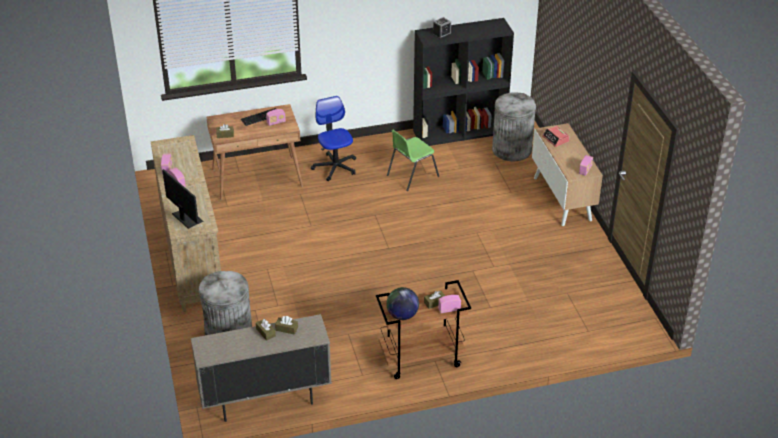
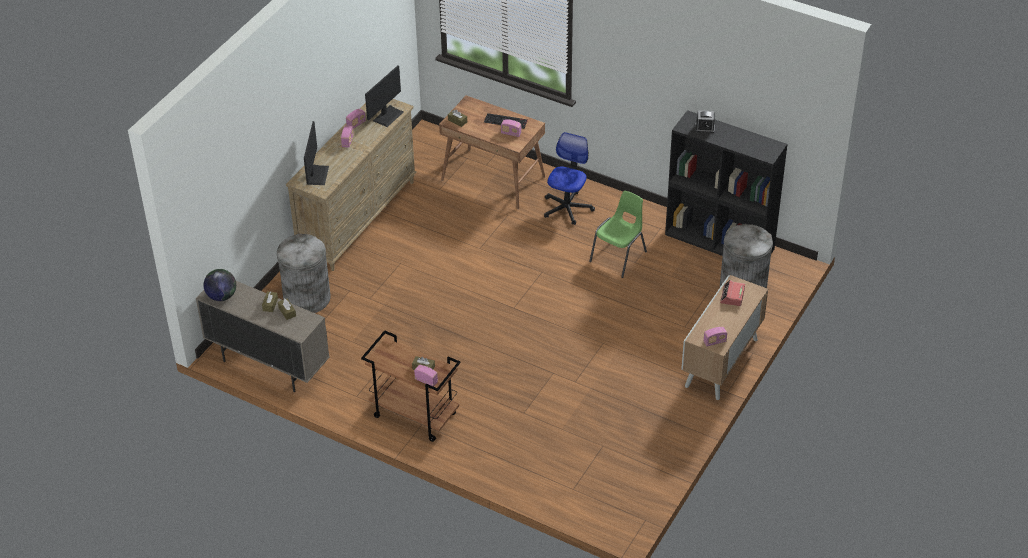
camera: 45 degrees right, 5 degrees up
globe [386,287,419,320] -> globe moved to [204,269,236,301]
green chair [387,129,439,191] -> green chair turned 120 degrees clockwise [589,191,647,278]
none -> monitor [365,65,404,127]

